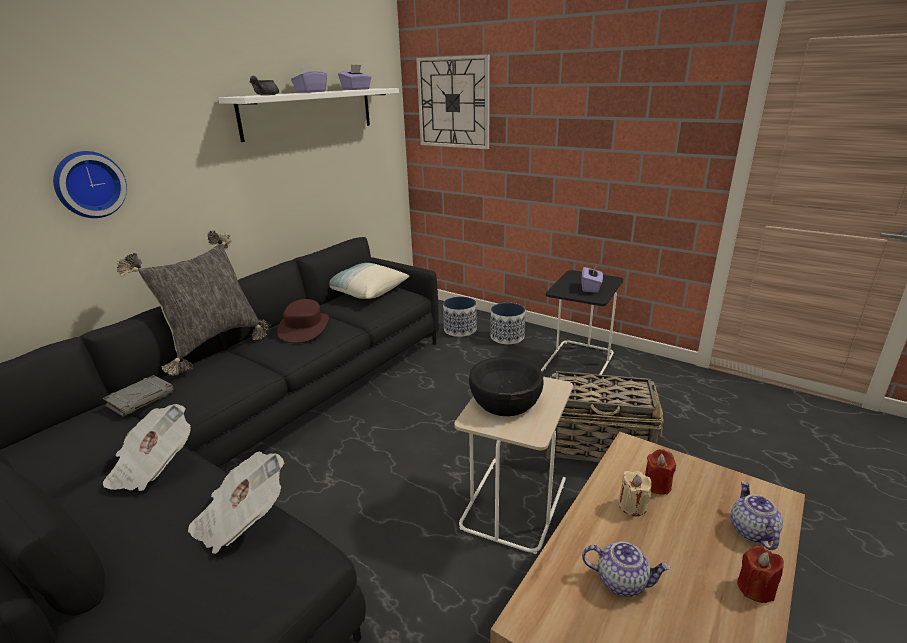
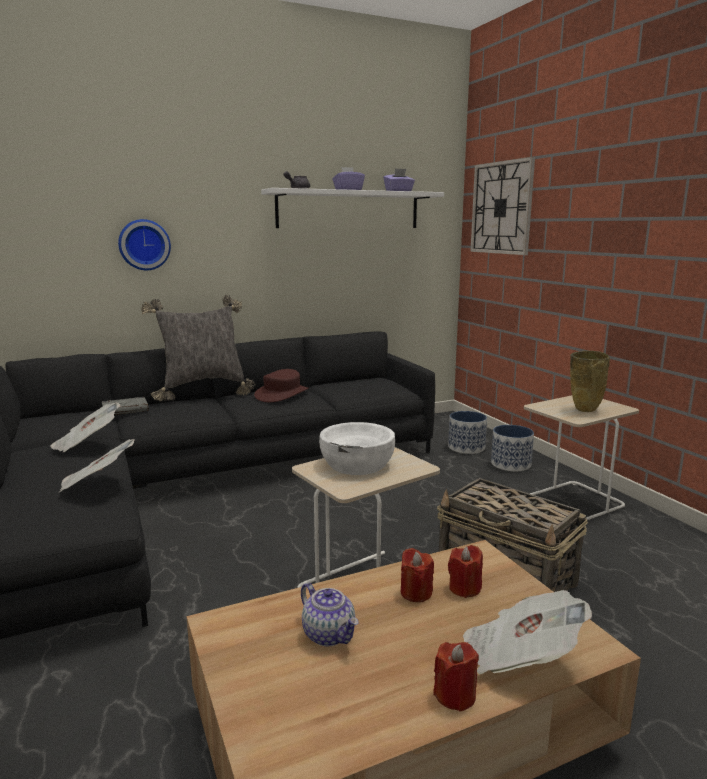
camera: 30 degrees right, 10 degrees down
pillow [329,263,409,299] -> none
black bowl [469,357,544,416] -> white bowl [319,422,395,475]
black side table [541,270,623,375] -> beige side table [524,395,639,520]
purple tissue box [582,265,603,293] -> beige vase [570,351,610,412]
beige candle [618,471,651,516] -> red candle [401,548,434,602]
teapot [731,481,783,550] -> newspaper [463,590,592,674]

